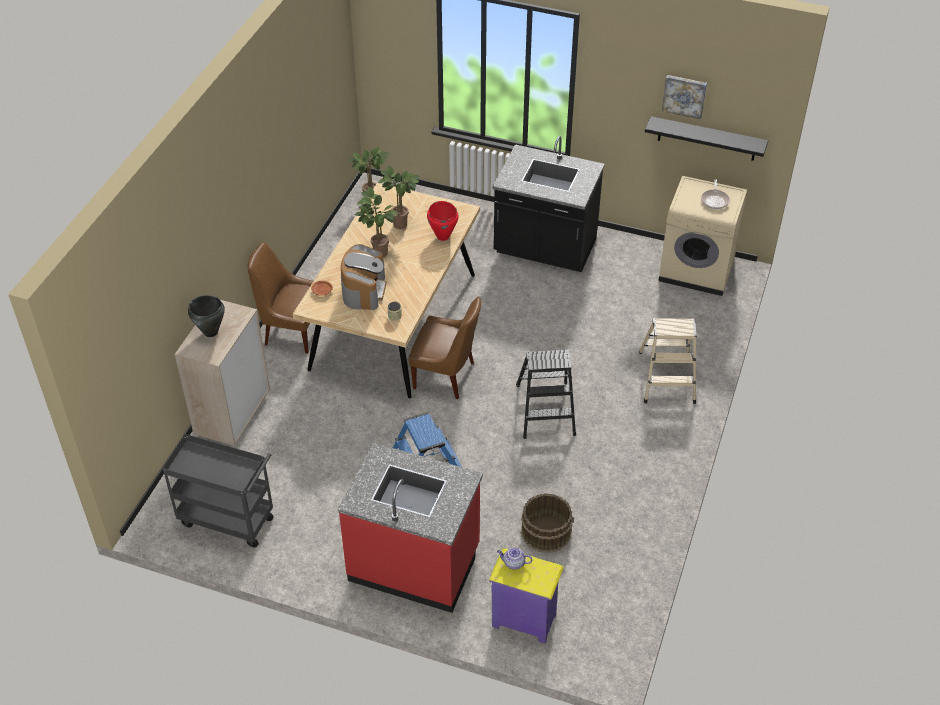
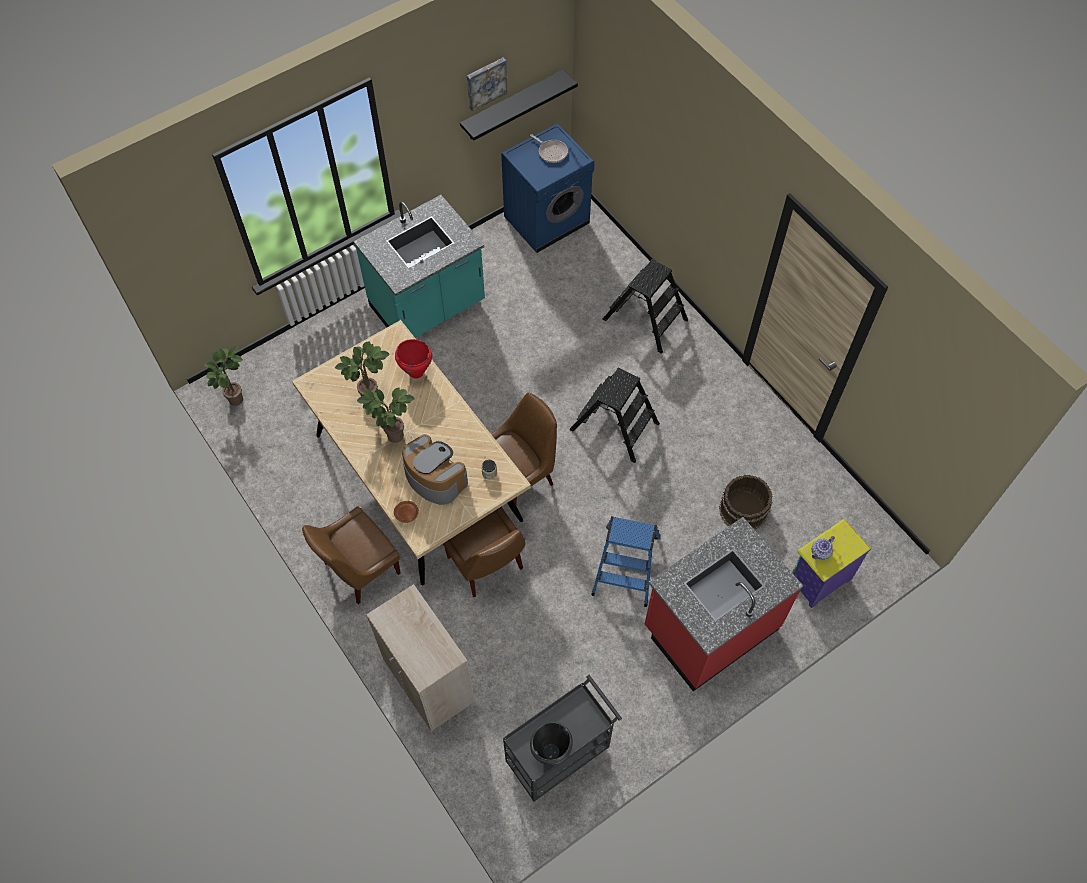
camera: 55 degrees left, 15 degrees up
black cooking pot [188,295,225,337] -> black cooking pot moved to [530,722,573,765]
black counter [492,136,605,272] -> turquoise counter [353,195,485,338]
beige step ladder [639,318,697,404] -> black step ladder [602,259,688,354]
beige washing machine [658,176,748,296] -> blue washing machine [501,123,594,253]
none -> brown chair [443,506,525,597]

